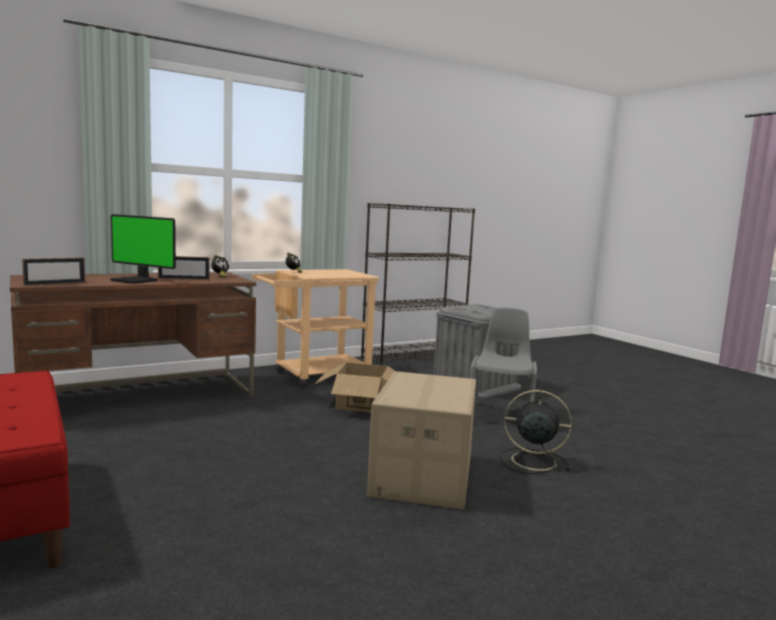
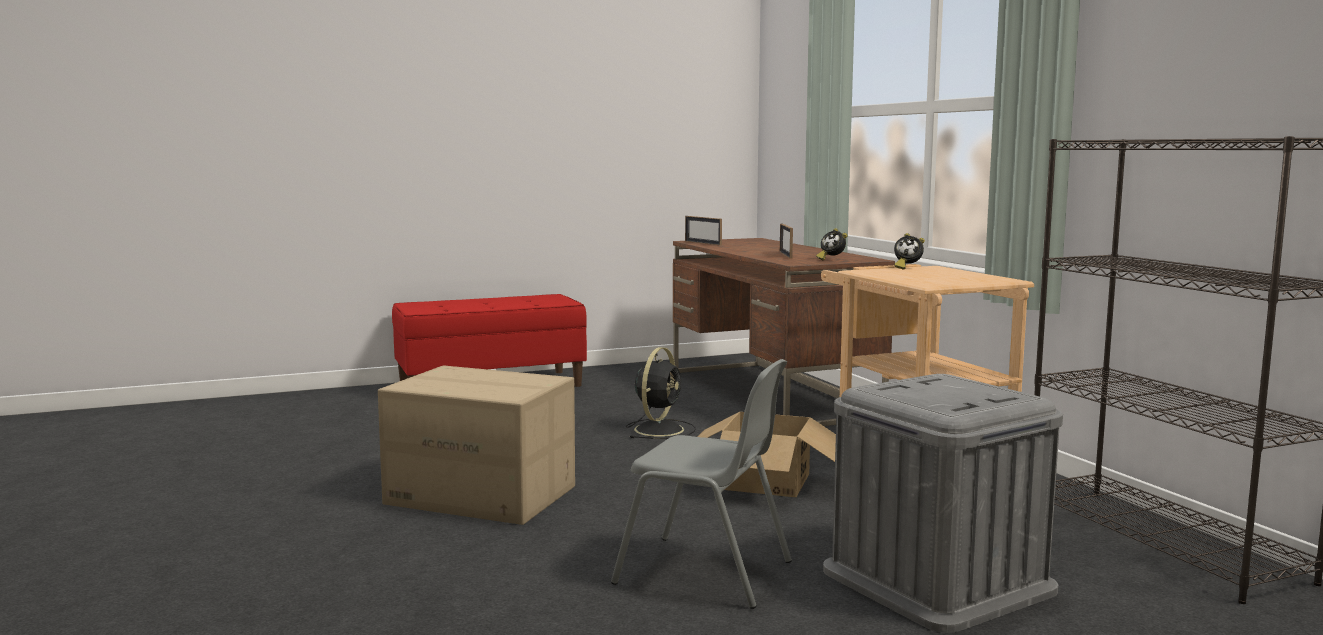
camera: 100 degrees right, 0 degrees up
monitor [110,214,176,284] -> none
black fan [501,390,572,474] -> black fan moved to [626,347,696,439]

